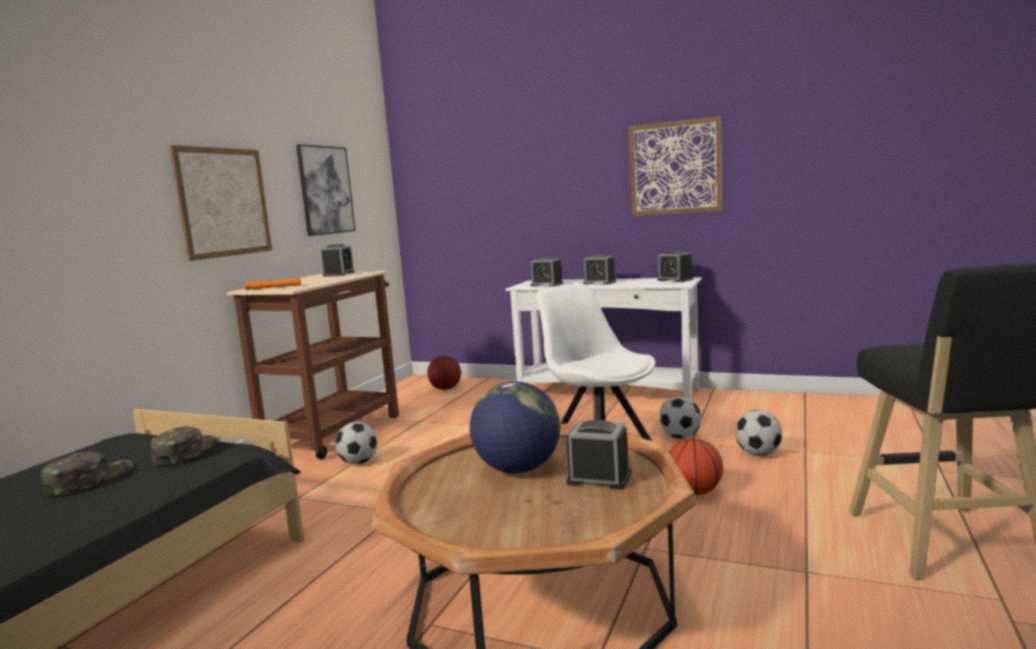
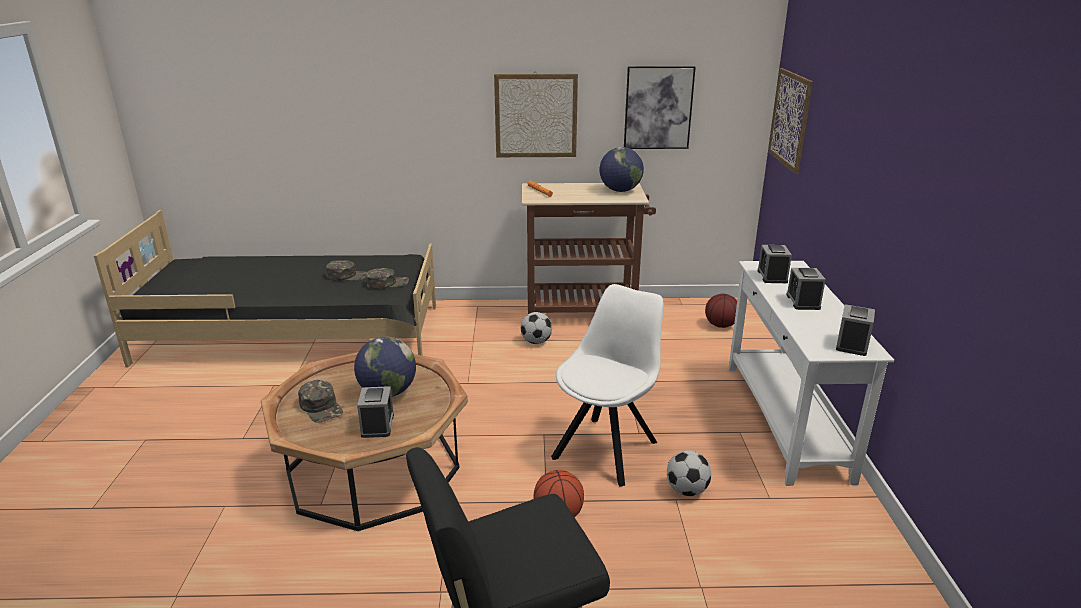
camera: 65 degrees right, 15 degrees up
alarm clock [320,244,355,277] -> globe [599,147,644,192]
picture [629,116,722,216] -> picture moved to [768,68,813,174]
football [735,410,782,456] -> none
none -> green cap [298,380,343,423]

